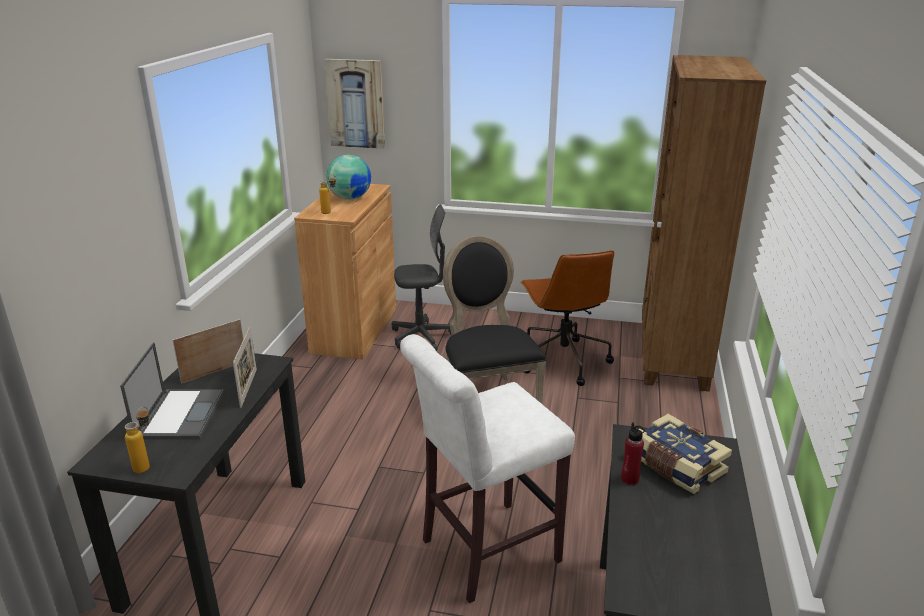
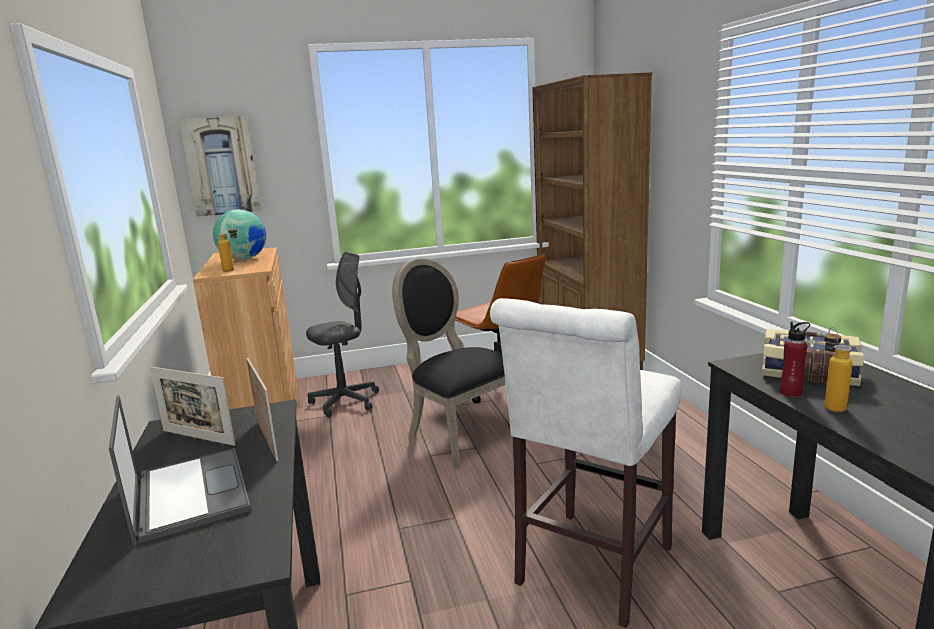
camera: 25 degrees left, 10 degrees down
bottle [124,407,150,473] -> bottle moved to [824,327,853,412]
picture frame [173,319,244,384] -> picture frame turned 90 degrees counterclockwise [149,367,236,446]

